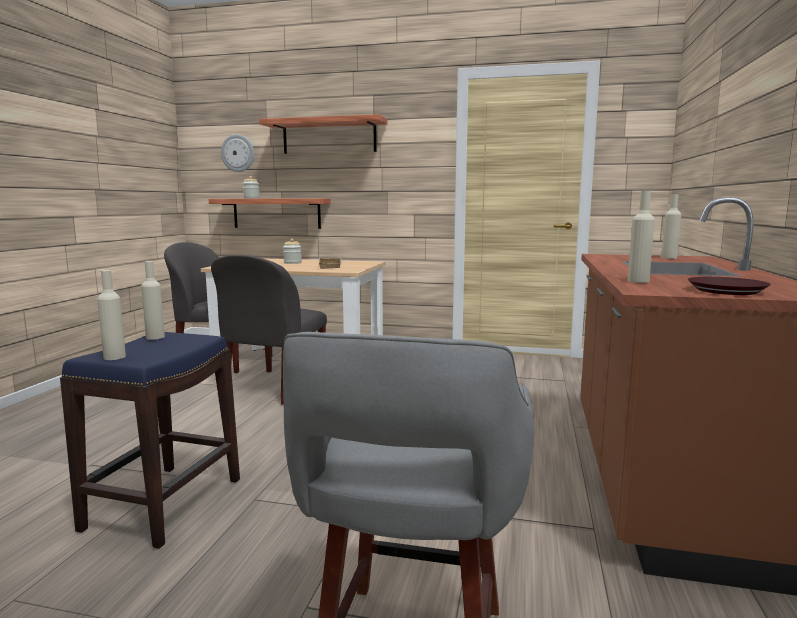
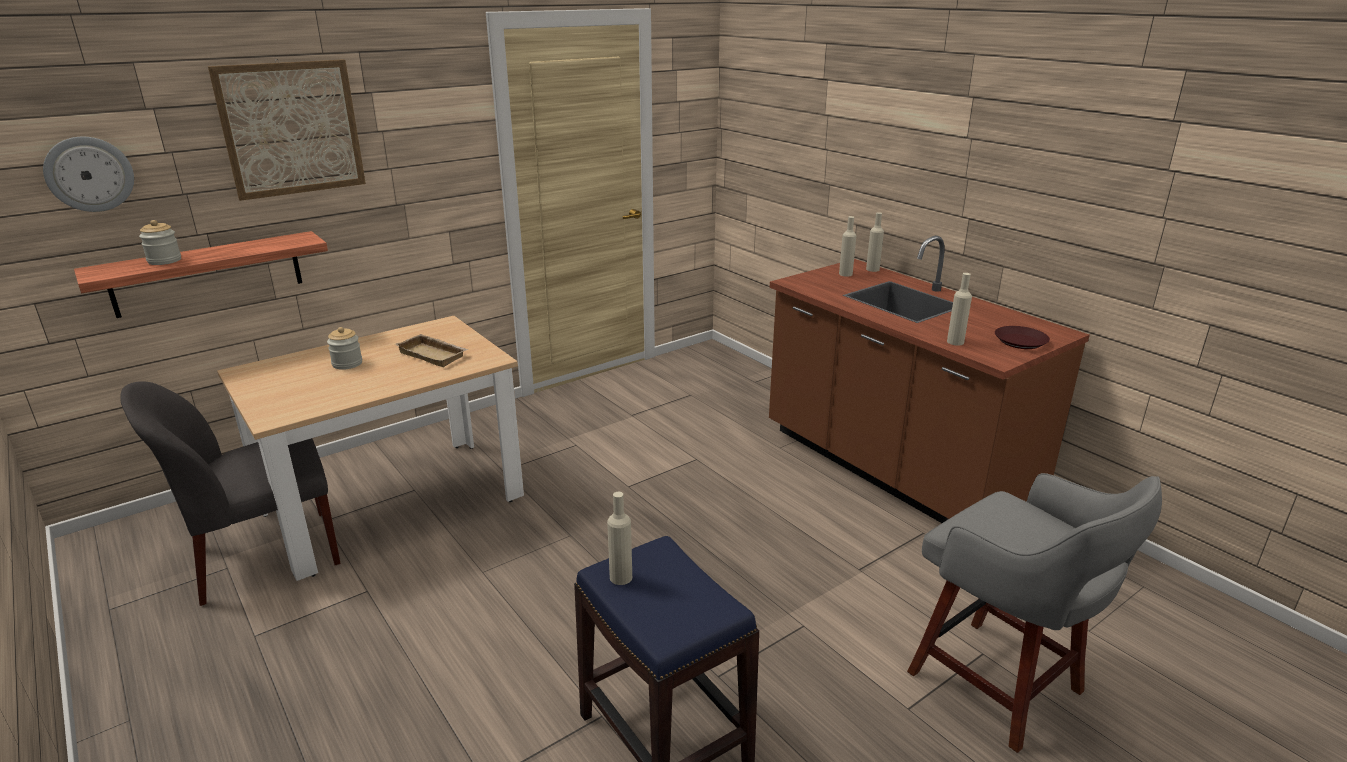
camera: 50 degrees left, 15 degrees up
beige bottle [97,270,126,360] -> beige bottle moved to [866,212,884,272]
grey chair [211,255,327,405] -> none
shelf [259,114,388,154] -> picture [208,59,366,201]

